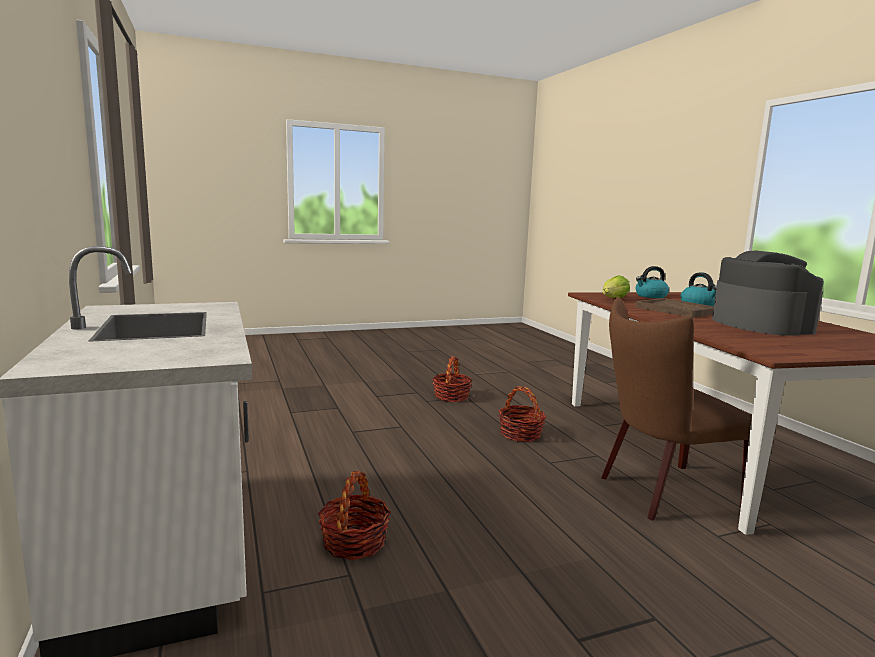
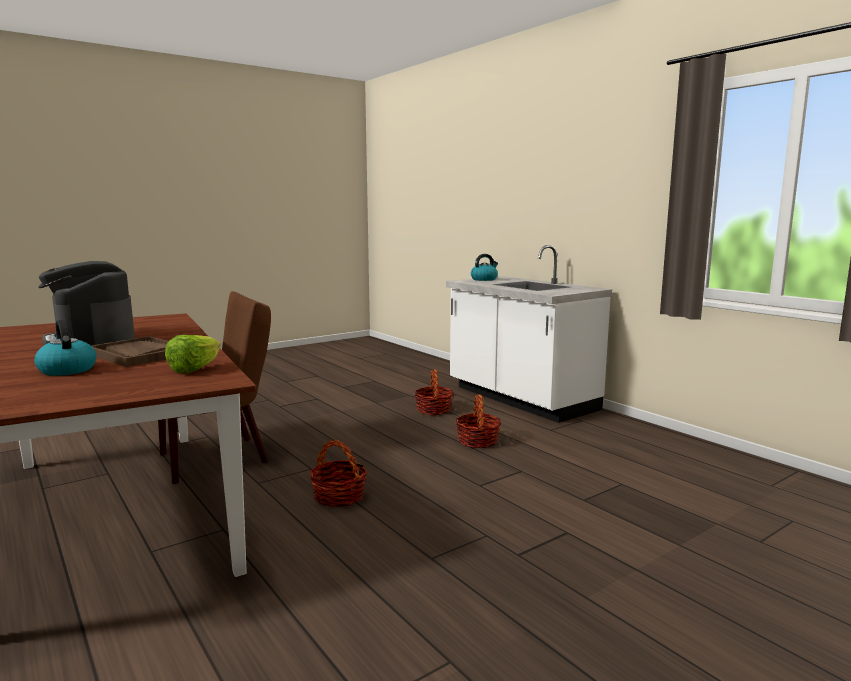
camera: 165 degrees right, 0 degrees up
basket [432,356,472,402] -> basket moved to [456,394,501,448]
kettle [636,266,669,298] -> kettle moved to [471,254,498,281]

